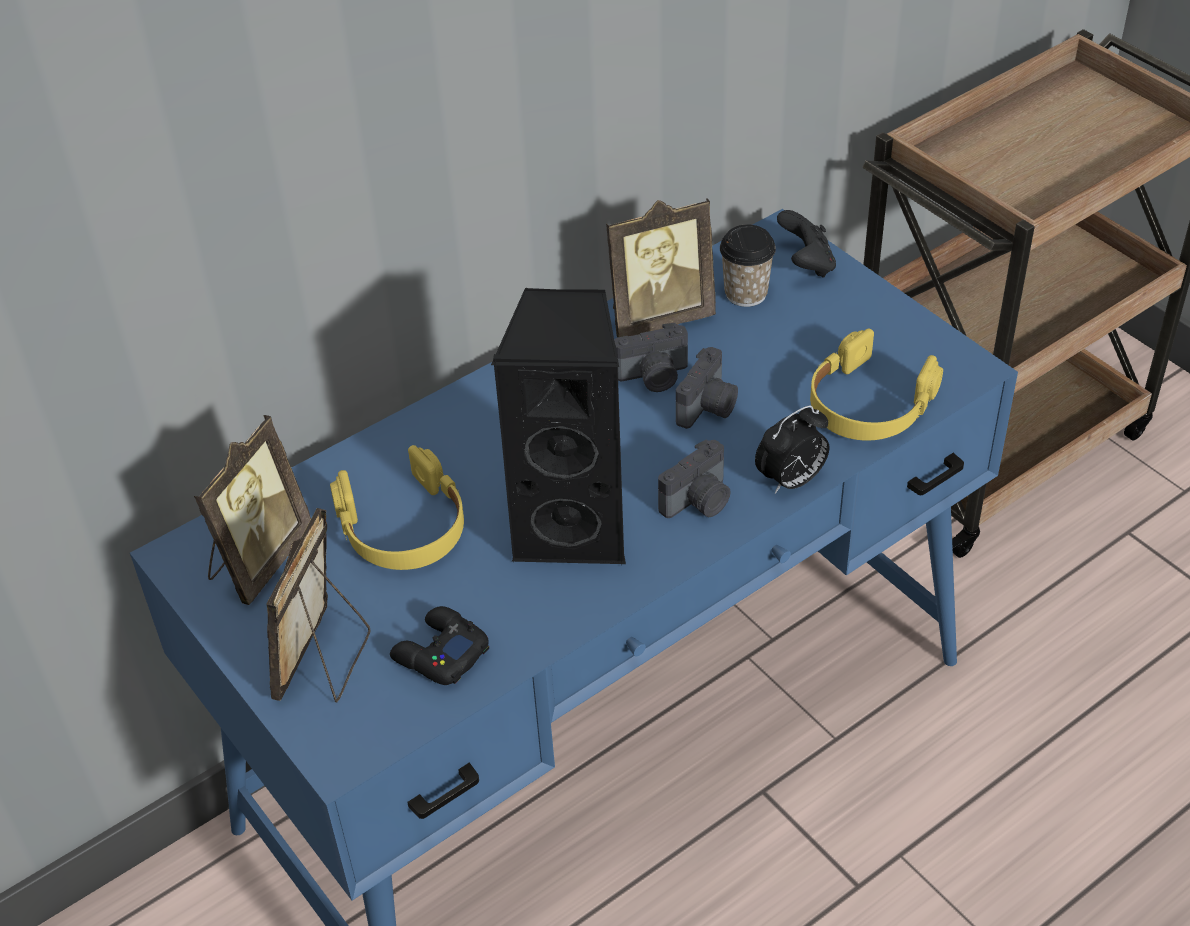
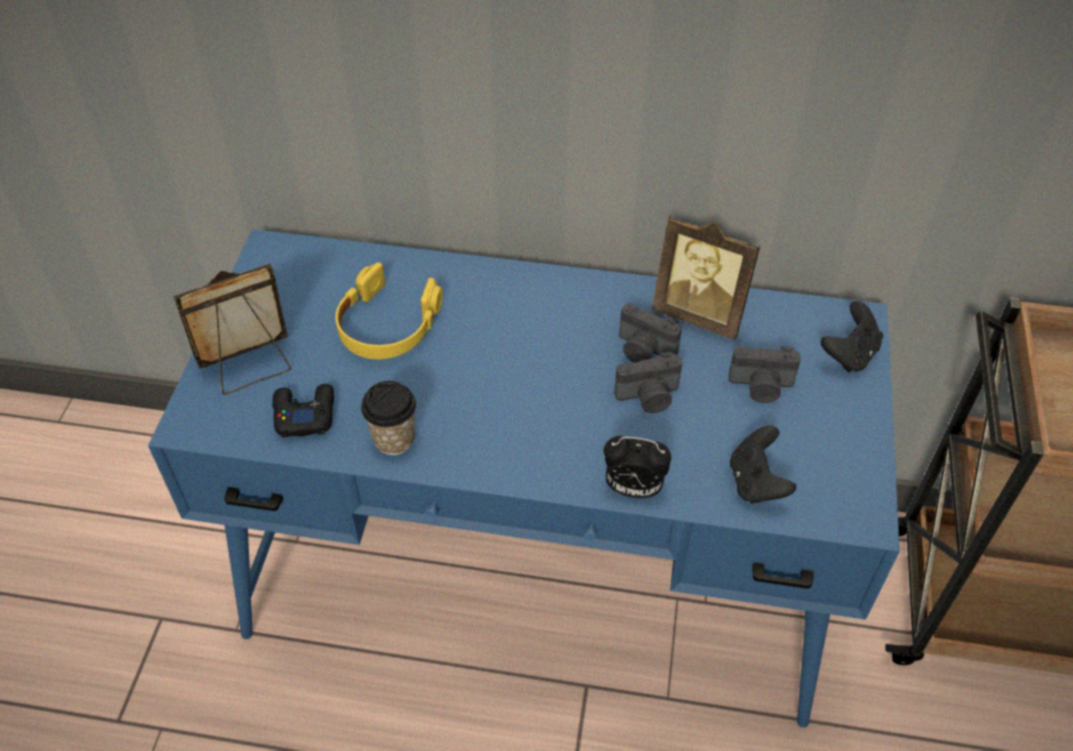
camera: 45 degrees right, 5 degrees up
picture frame [194,415,311,605] -> none
black speaker [491,287,626,564] -> none
camera [658,439,731,518] -> camera moved to [729,346,801,403]
cup [720,224,776,307] -> cup moved to [361,381,416,455]
yellow headphones [810,328,943,440] -> black game controller [730,425,796,503]

